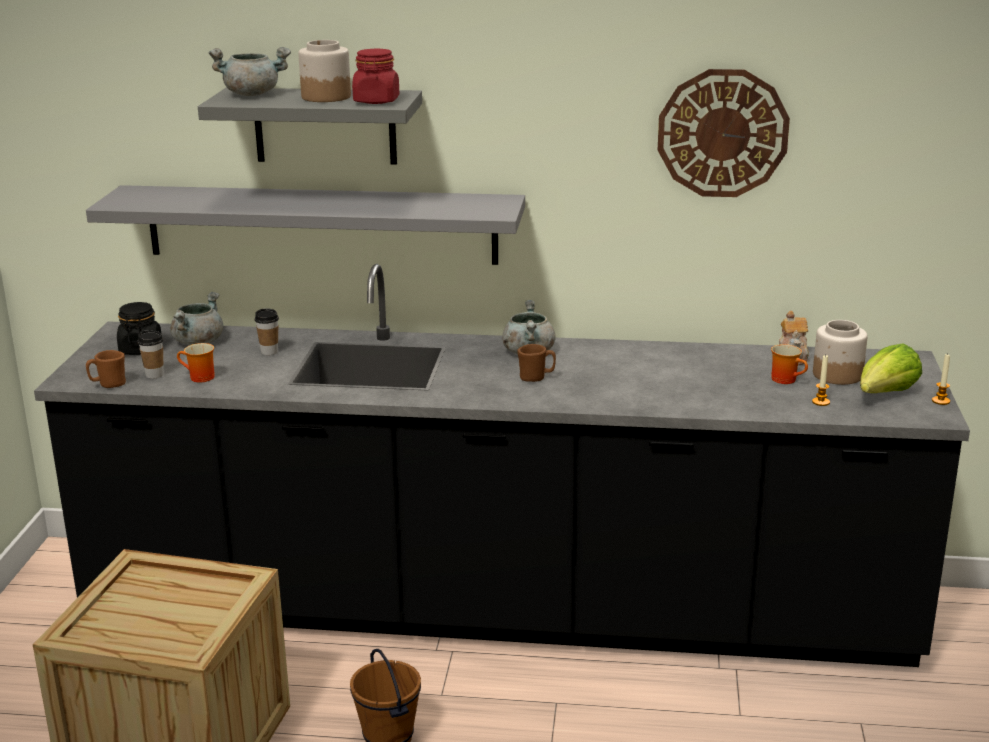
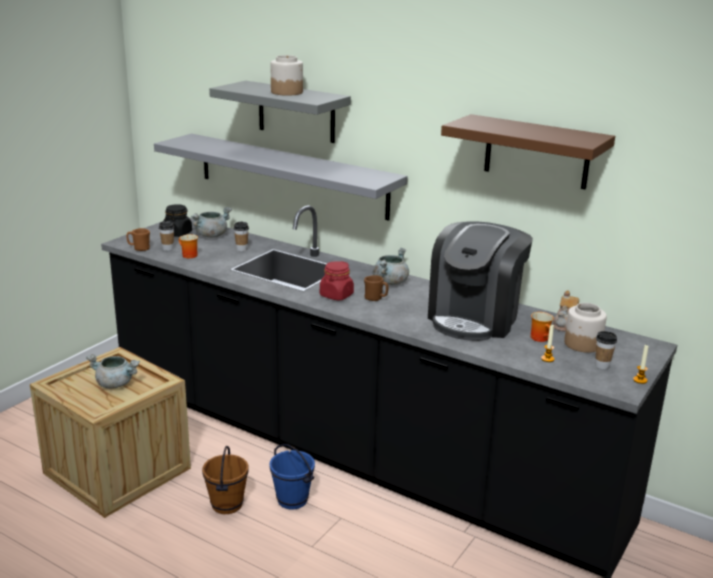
camera: 25 degrees right, 0 degrees up
grey cooking pot [208,47,291,96] -> grey cooking pot moved to [86,354,140,389]
red jar [352,49,400,104] -> red jar moved to [320,261,354,301]
wall clock [658,69,790,197] -> brown shelf [441,114,615,189]
lettuce [860,343,922,393] -> cup [595,331,617,369]
none -> blue bucket [270,444,315,510]
none -> coffee machine [428,222,533,341]

